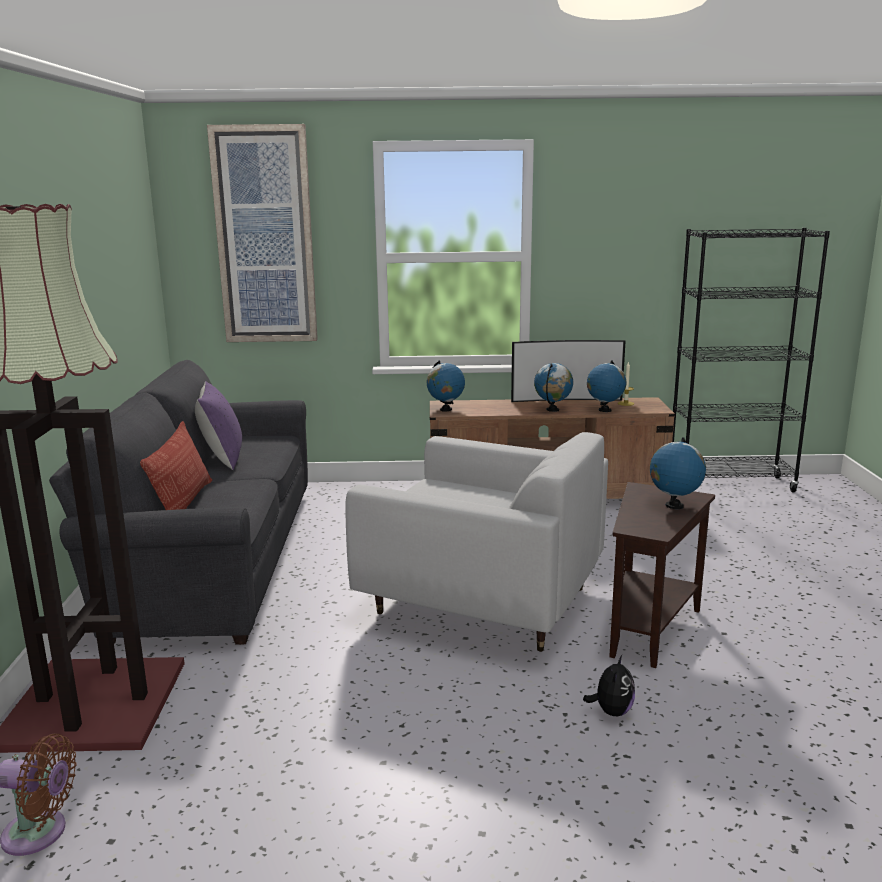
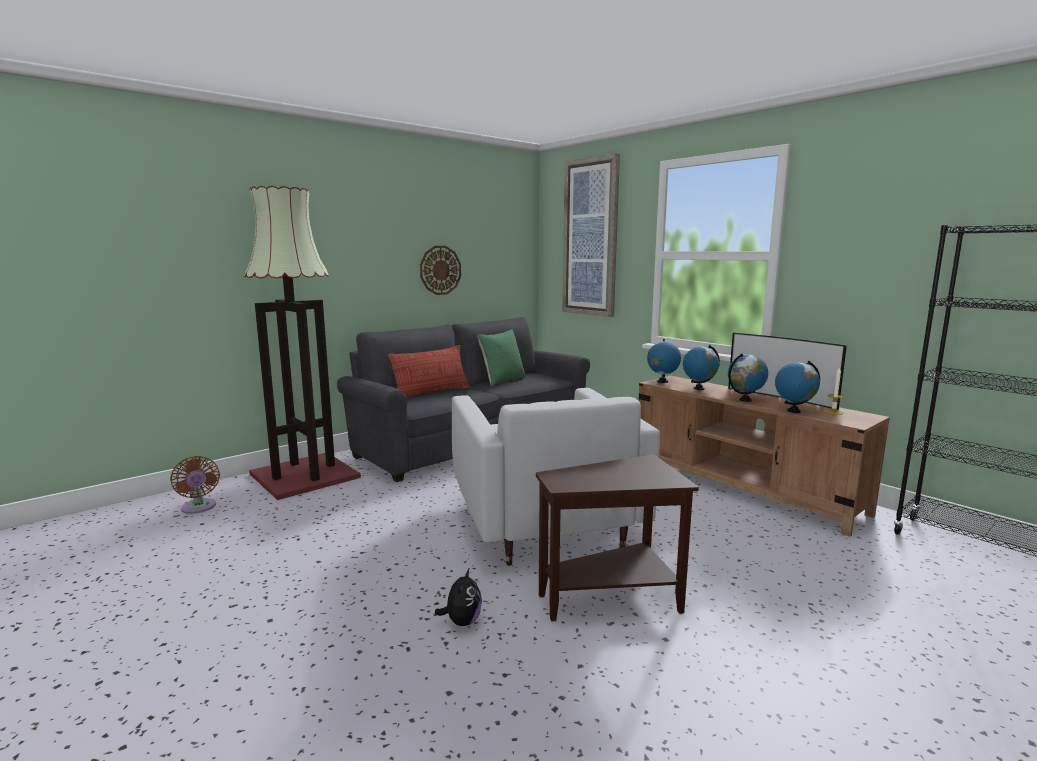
camera: 50 degrees right, 5 degrees down
purple pillow [195,381,242,470] -> green pillow [477,329,526,386]
plush toy [583,655,635,716] -> plush toy turned 60 degrees counterclockwise [435,567,482,626]
globe [650,437,706,509] -> globe moved to [683,345,720,390]
none -> wall clock [420,246,461,295]

